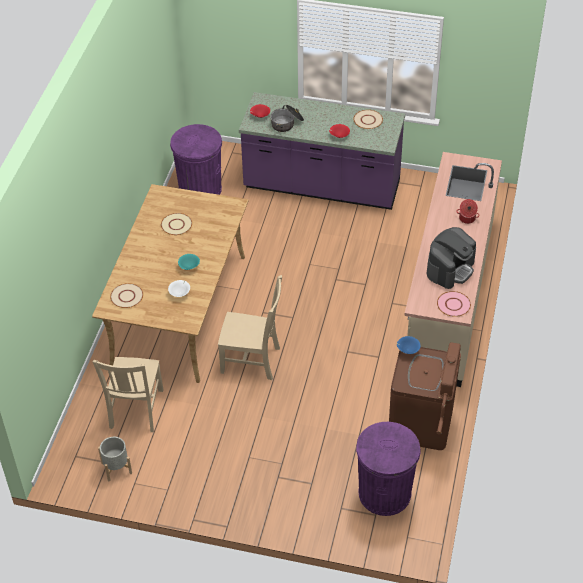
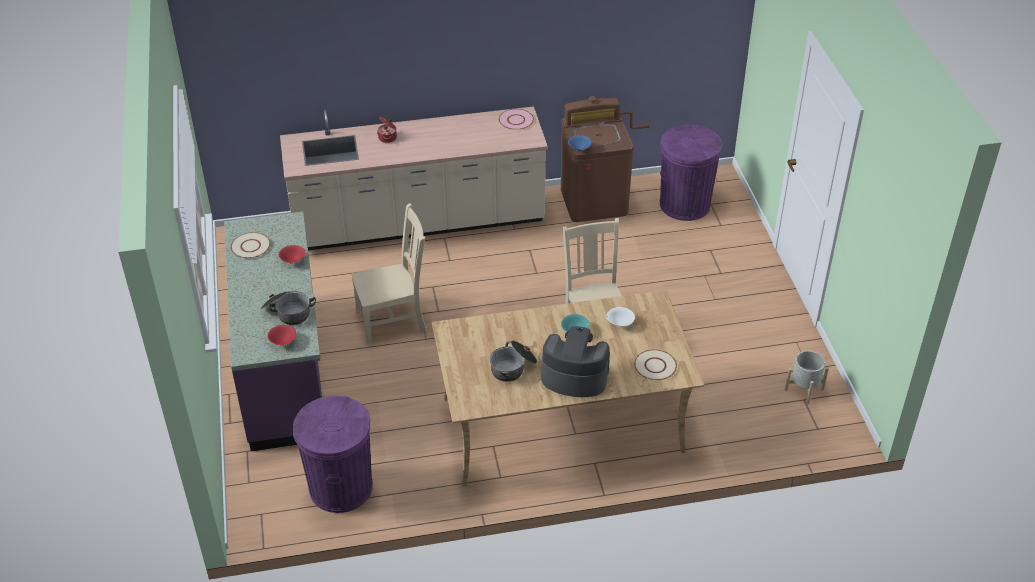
camera: 115 degrees left, 5 degrees down
beige chair [92,357,164,432] -> beige chair moved to [351,203,427,345]
beige plate [161,213,192,235] -> cooking pot [490,341,537,382]
coffee machine [427,227,476,289] -> coffee machine moved to [541,326,610,397]

